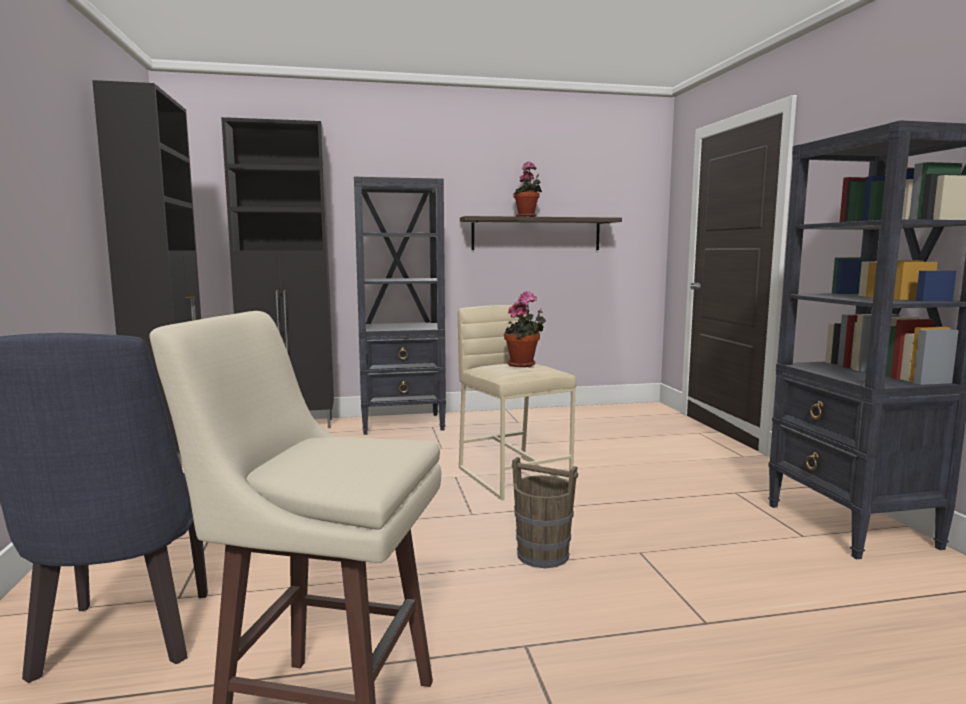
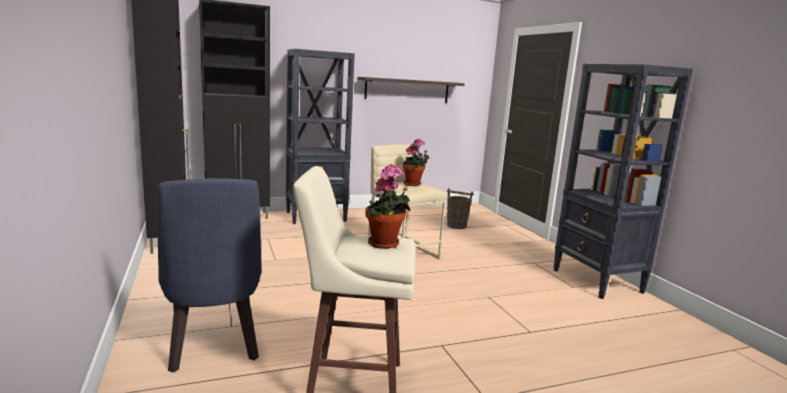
camera: 10 degrees left, 5 degrees up
brown bucket [512,457,578,568] -> brown bucket moved to [447,188,473,229]
potted plant [513,161,542,217] -> potted plant moved to [365,164,410,249]

